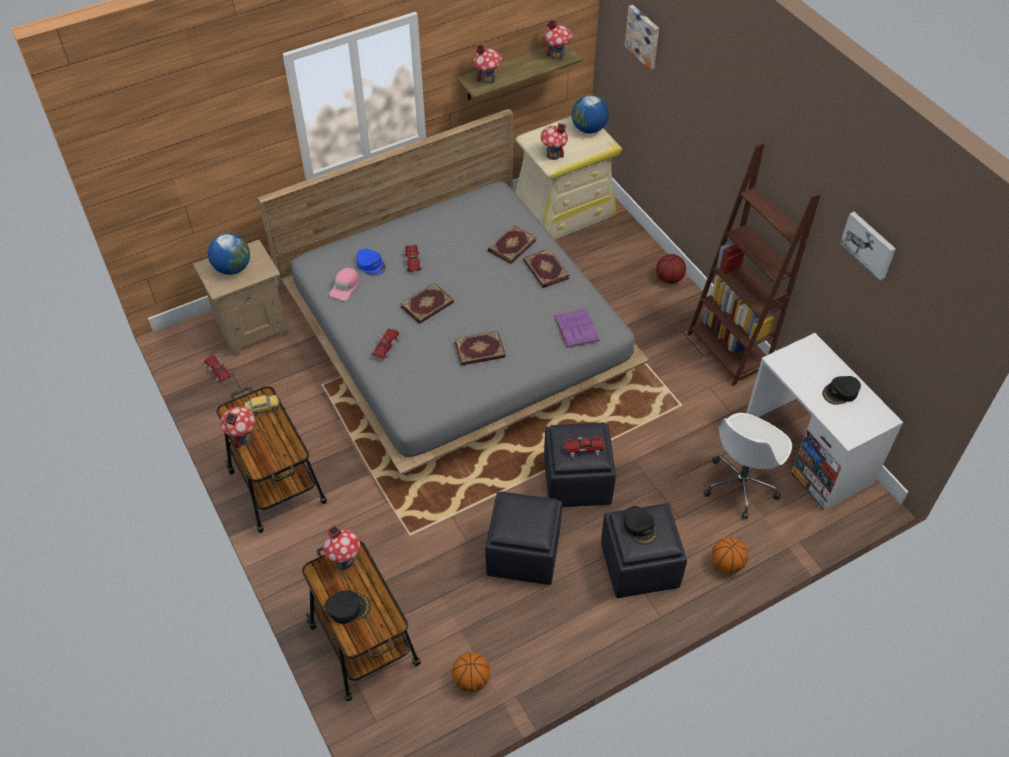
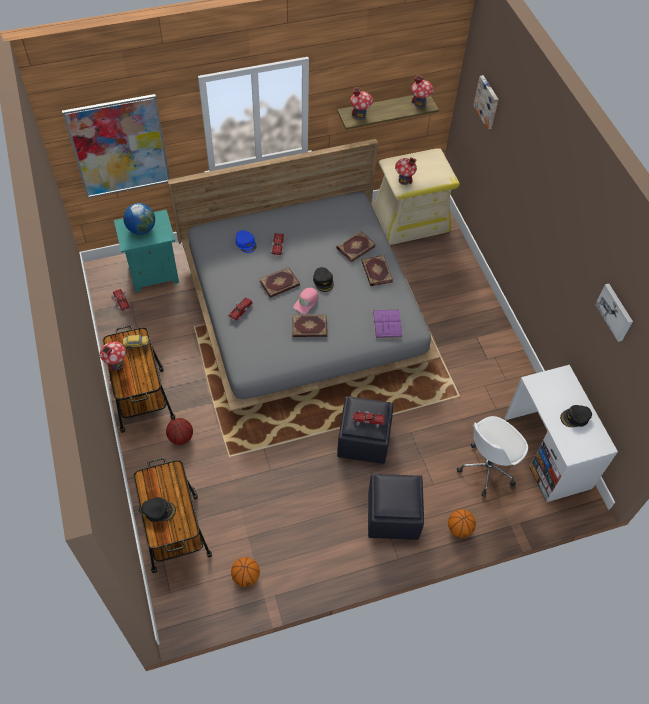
camera: 10 degrees right, 5 degrees up
beige nightstand [193,240,288,356] -> turquoise nightstand [114,209,179,292]
toy house [323,524,360,570] -> none
pink cap [330,268,359,301] -> pink cap moved to [293,288,318,314]
black ottoman [485,491,562,585] -> none
globe [572,95,609,134] -> none
black cap [624,506,657,545] -> black cap moved to [313,267,333,292]
basketball [656,254,686,284] -> basketball moved to [166,418,193,445]
brown bookcase [687,142,821,386] -> none
none -> picture [62,94,170,198]

